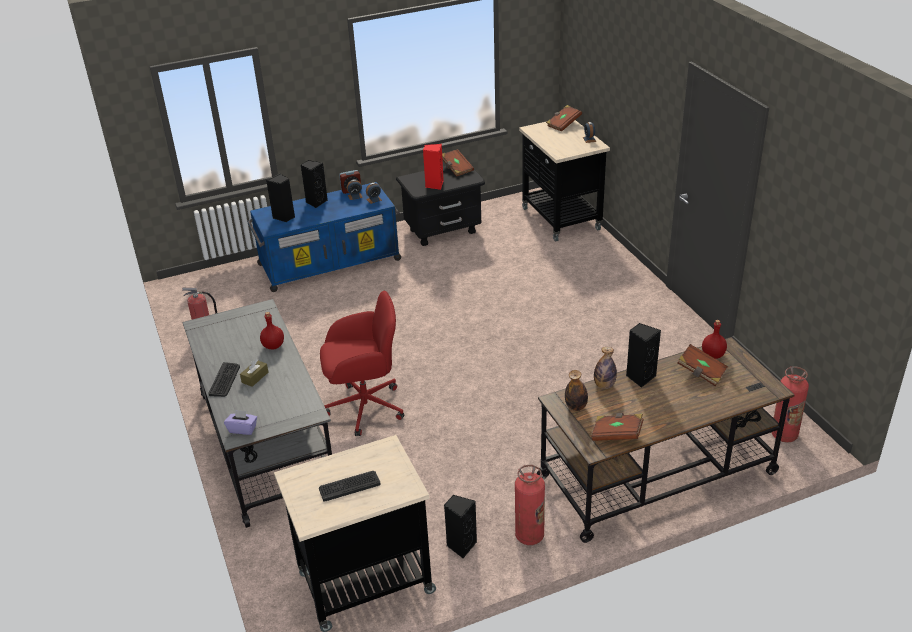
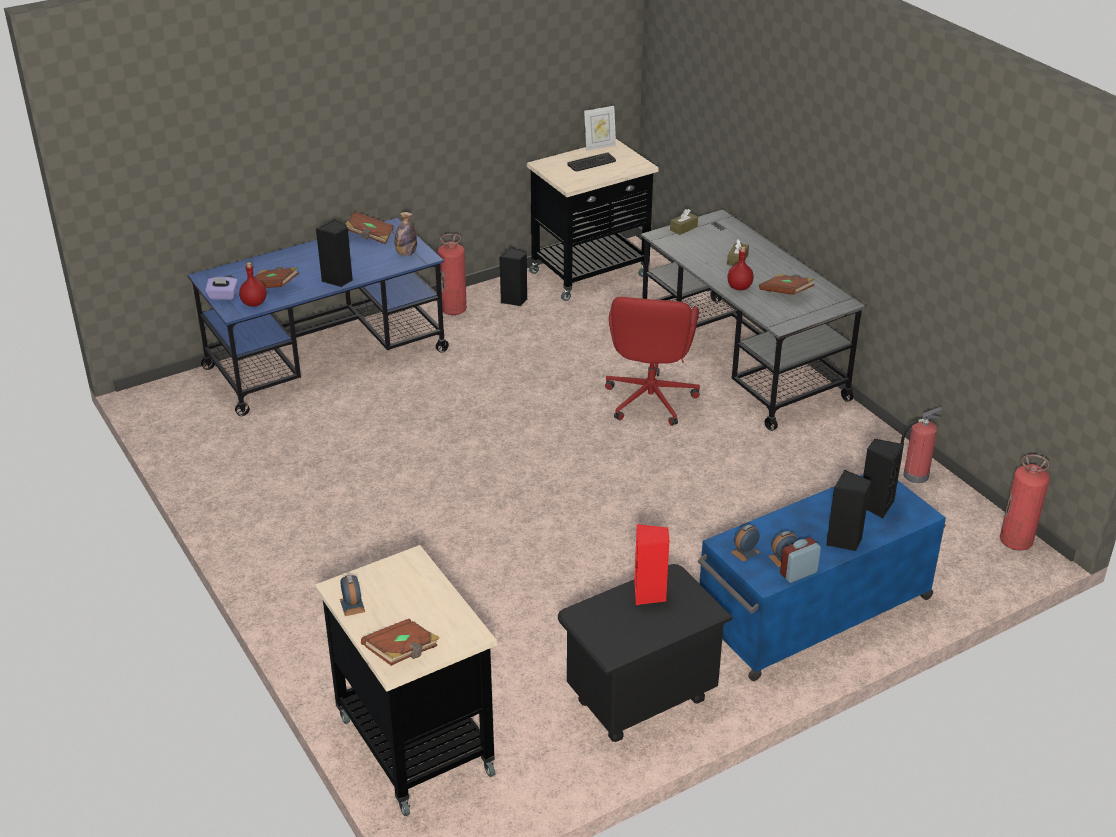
camera: 170 degrees right, 0 degrees up
keyboard [208,362,240,397] -> none
purple tissue box [224,410,257,435] -> purple tissue box moved to [205,277,238,300]
red office chair [320,291,404,436] -> red office chair turned 60 degrees counterclockwise [605,297,700,426]
brown book [442,149,474,177] -> brown book moved to [759,274,814,295]
brown desk [537,337,795,543] -> blue desk [187,218,449,416]
bottle [594,347,617,389] -> none
fire extinguisher [771,366,809,442] -> fire extinguisher moved to [1000,454,1050,551]
none -> picture frame [584,106,616,151]
none -> brown tissue box [670,209,698,235]

